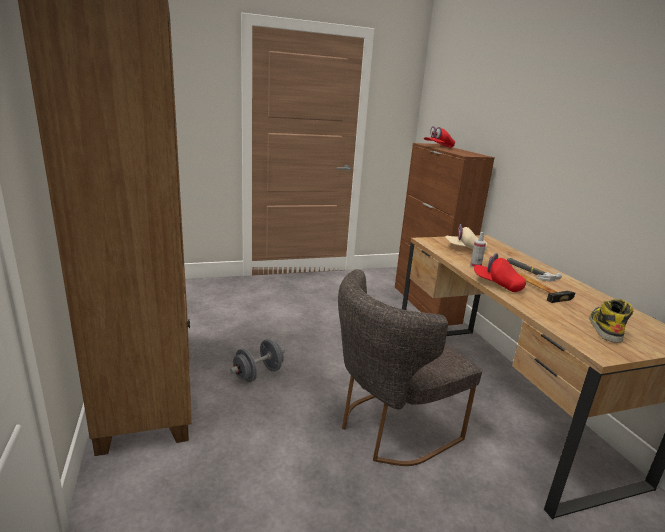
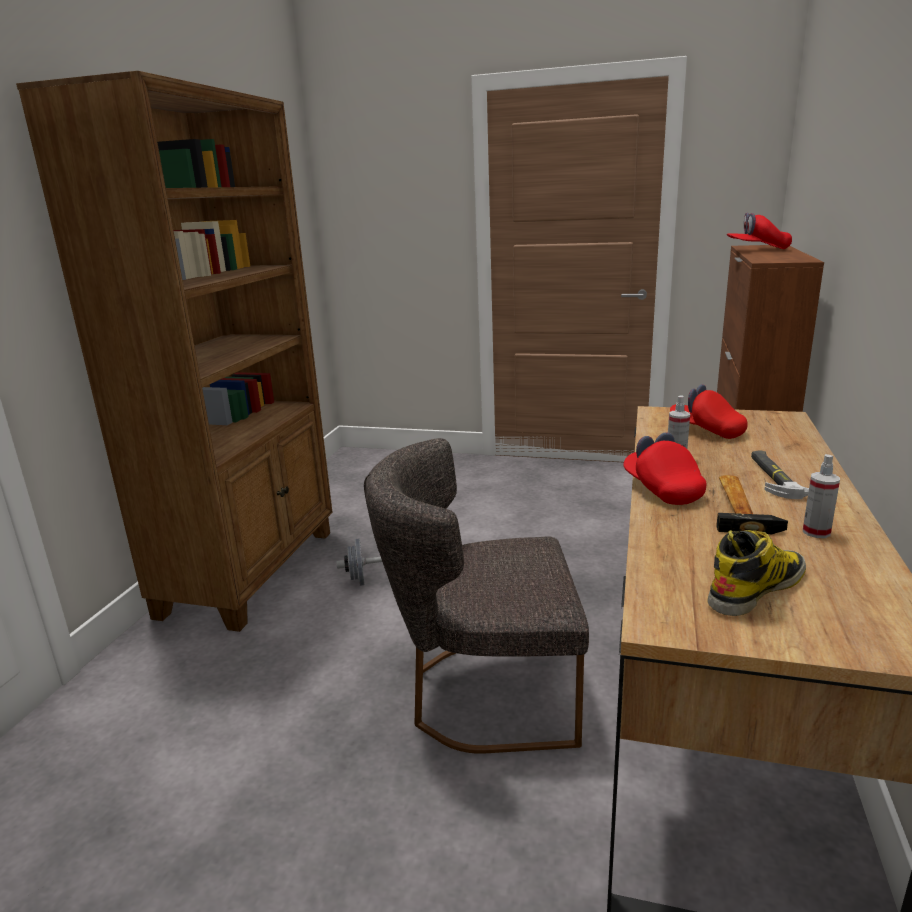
camera: 35 degrees right, 0 degrees up
beige cap [445,224,488,251] -> red cap [670,384,748,439]
none -> spray bottle [803,454,840,538]

